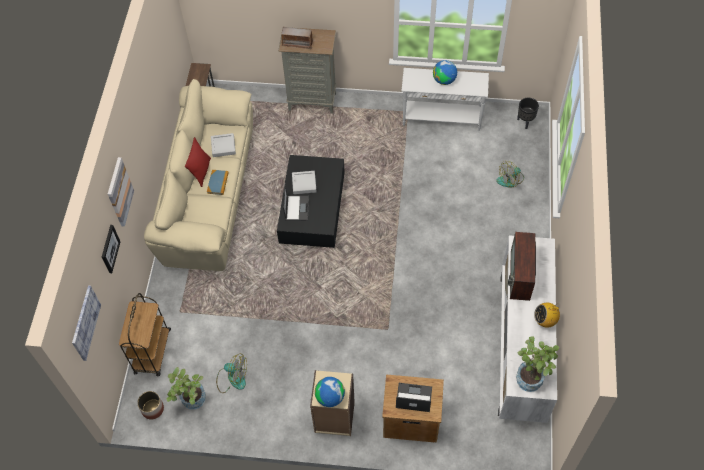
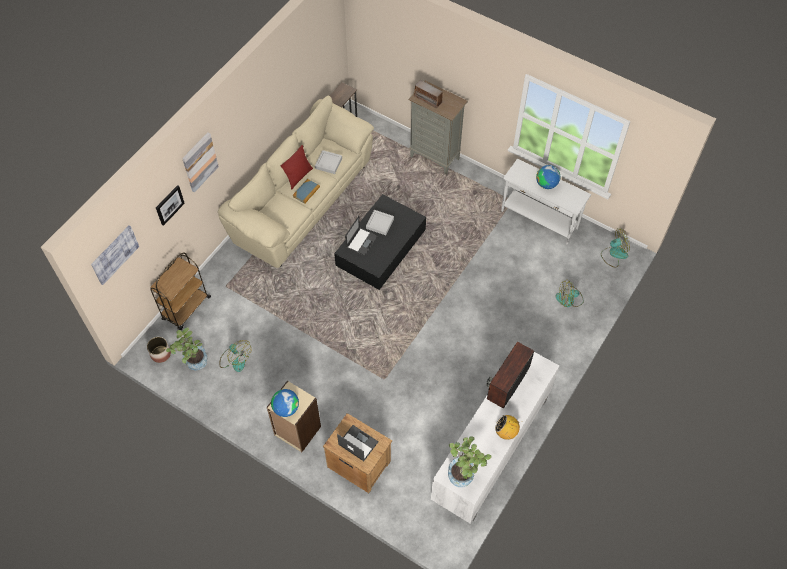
camera: 25 degrees right, 0 degrees up
black planter [517,98,539,129] -> fan [601,228,630,268]

